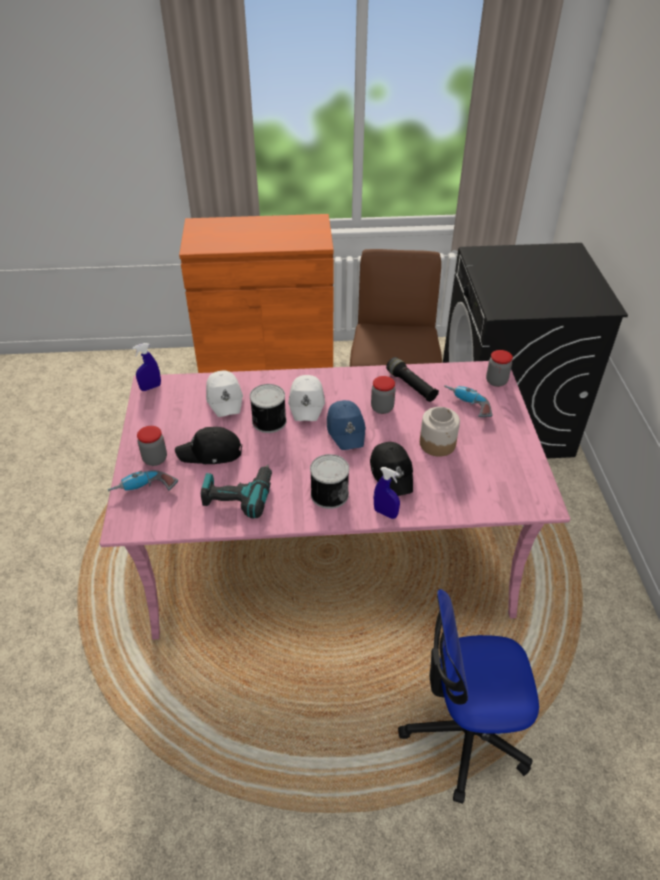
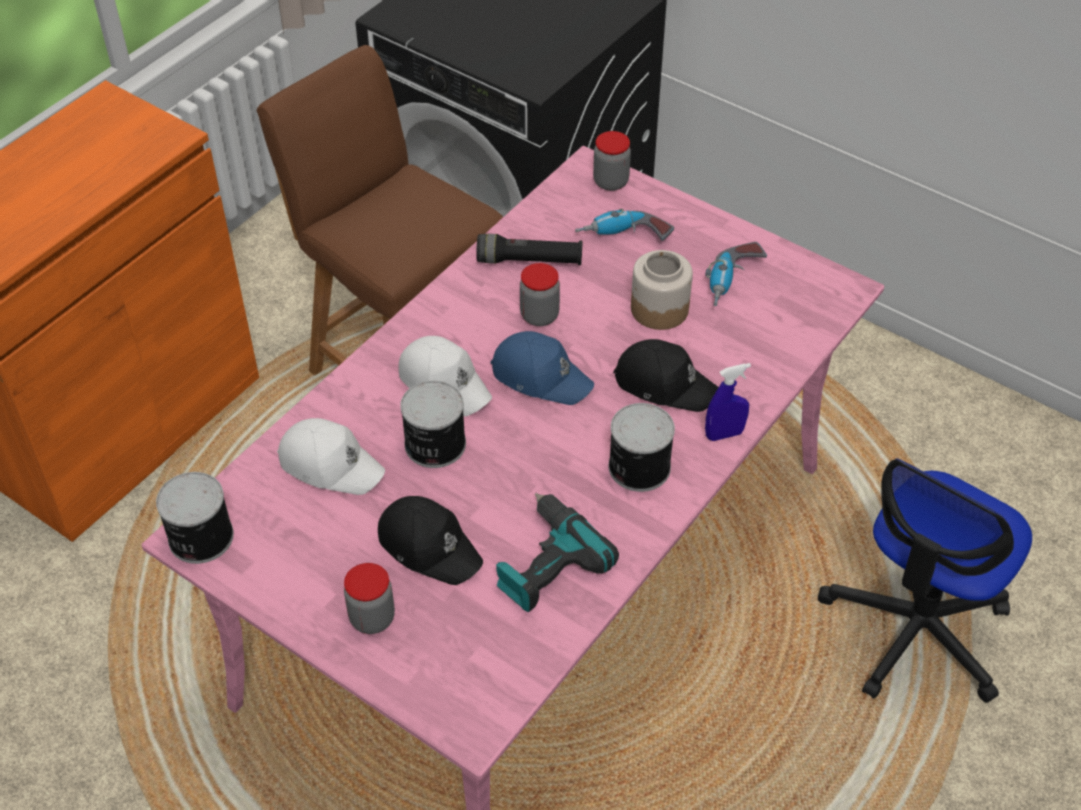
camera: 50 degrees left, 5 degrees up
power drill [108,470,178,491] -> power drill moved to [705,242,767,306]
blue spray bottle [132,343,161,391] -> can [156,472,234,564]
black cap [175,427,242,464] -> black cap turned 90 degrees counterclockwise [378,496,483,585]

